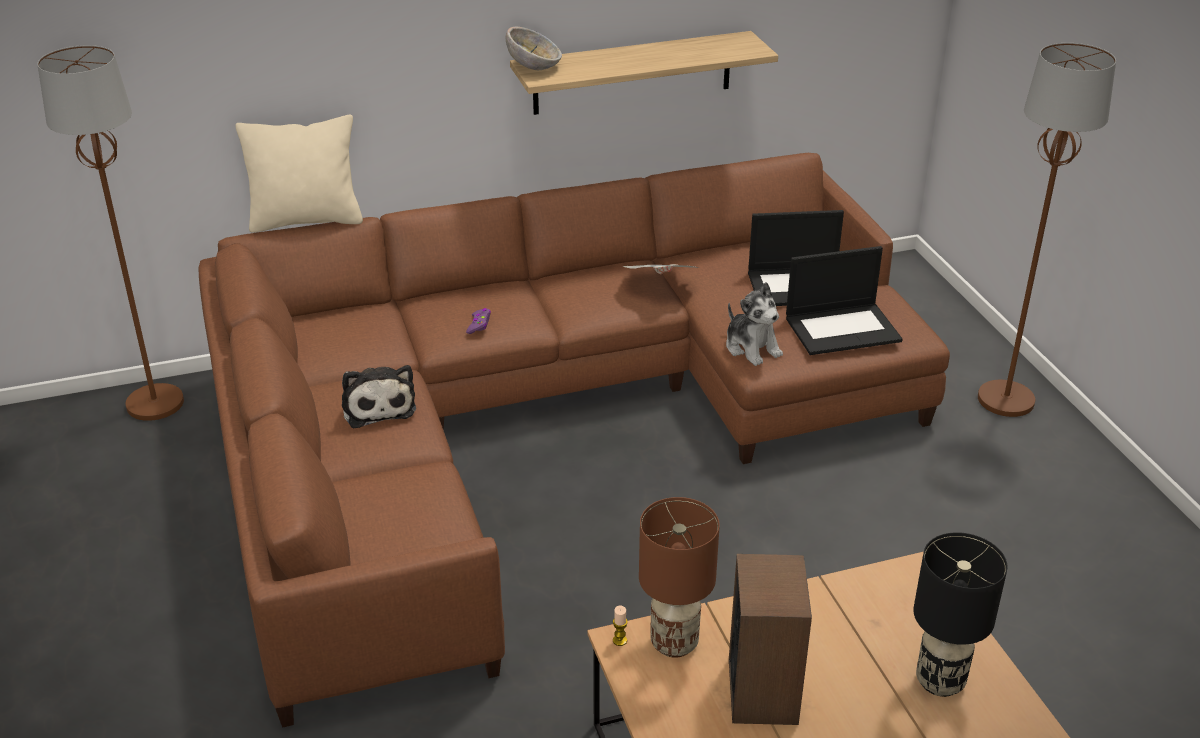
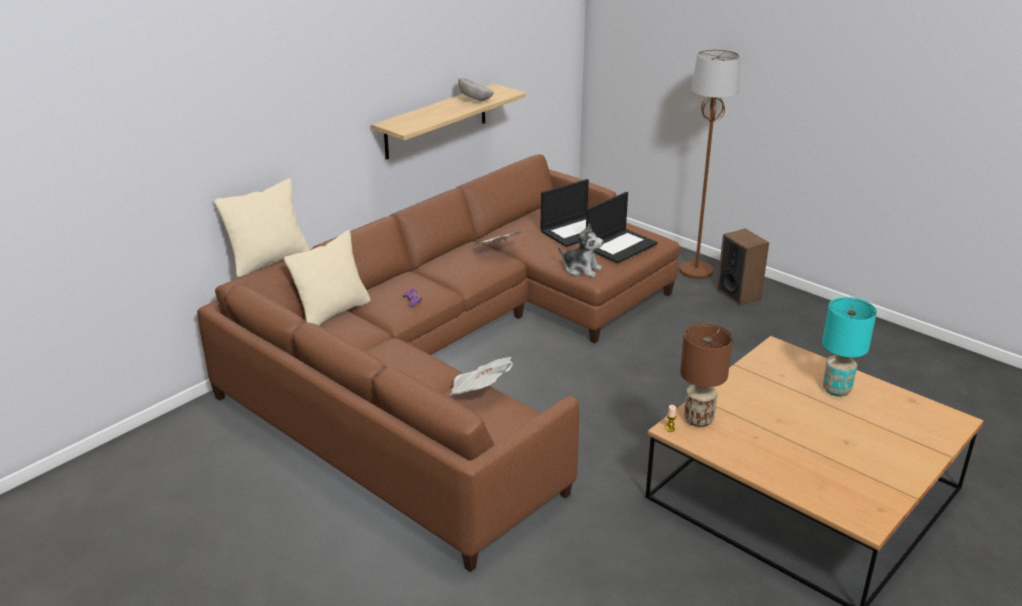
camera: 30 degrees left, 5 degrees down
brown floor lamp [37,45,184,421] -> none
plush toy [342,365,416,428] -> none
bowl [506,27,562,70] -> bowl moved to [458,77,494,101]
speaker [729,554,812,725] -> speaker moved to [717,229,769,306]
black table lamp [914,532,1008,697] -> turquoise table lamp [822,297,877,397]
none -> beige pillow [284,230,371,326]
none -> newspaper [450,357,513,395]

